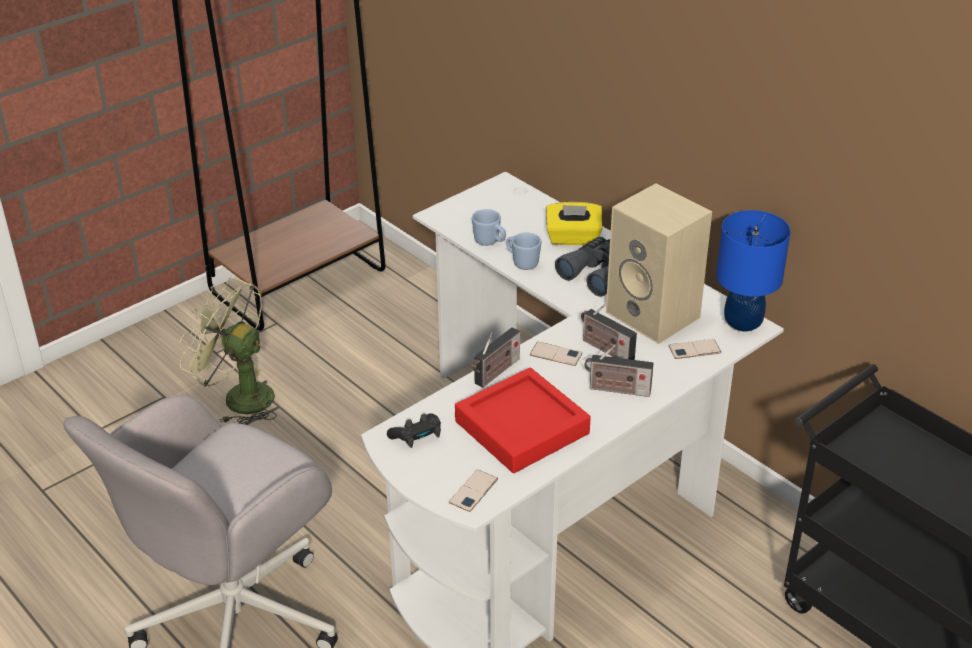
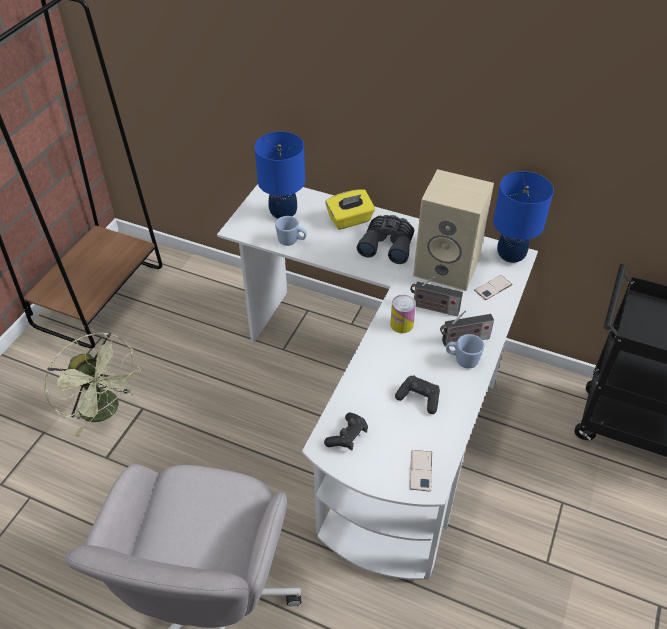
camera: 25 degrees left, 10 degrees up
green fan [180,277,277,425] -> green fan turned 135 degrees counterclockwise [44,332,141,436]
red tray [455,368,591,473] -> black game controller [395,376,440,414]
radio [472,327,520,388] -> none
blue mug [506,232,541,270] -> blue mug moved to [446,334,484,369]
phone [530,342,582,366] -> can [390,295,416,333]
none -> blue table lamp [255,132,305,218]

